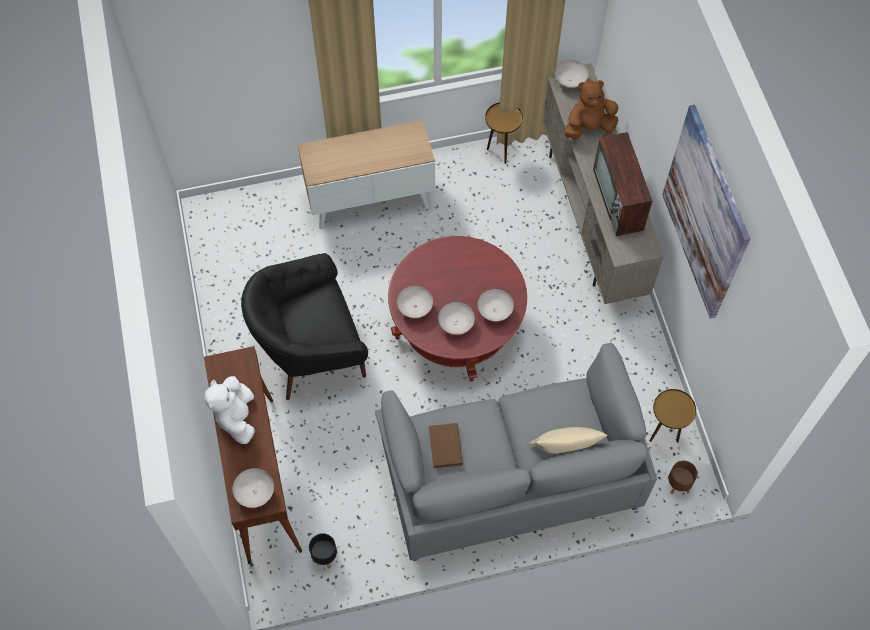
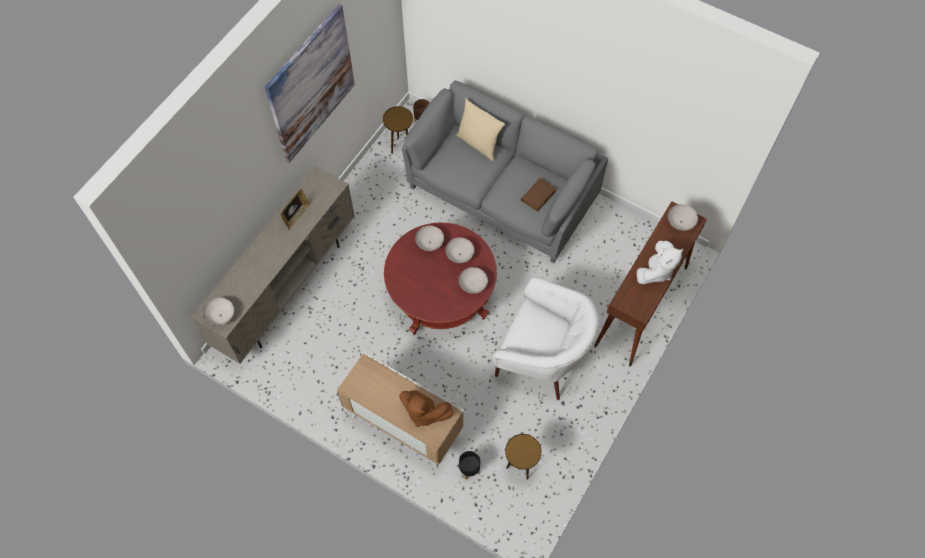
camera: 135 degrees left, 0 degrees up
black armchair [241,253,368,400] -> white armchair [492,277,599,400]
black planter [309,533,338,569] -> black planter moved to [459,451,480,480]
brown side table [485,102,523,164] -> brown side table moved to [505,434,542,480]
brown plush toy [564,80,619,139] -> brown plush toy moved to [399,390,453,427]
television [593,132,652,236] -> picture frame [280,189,310,230]

